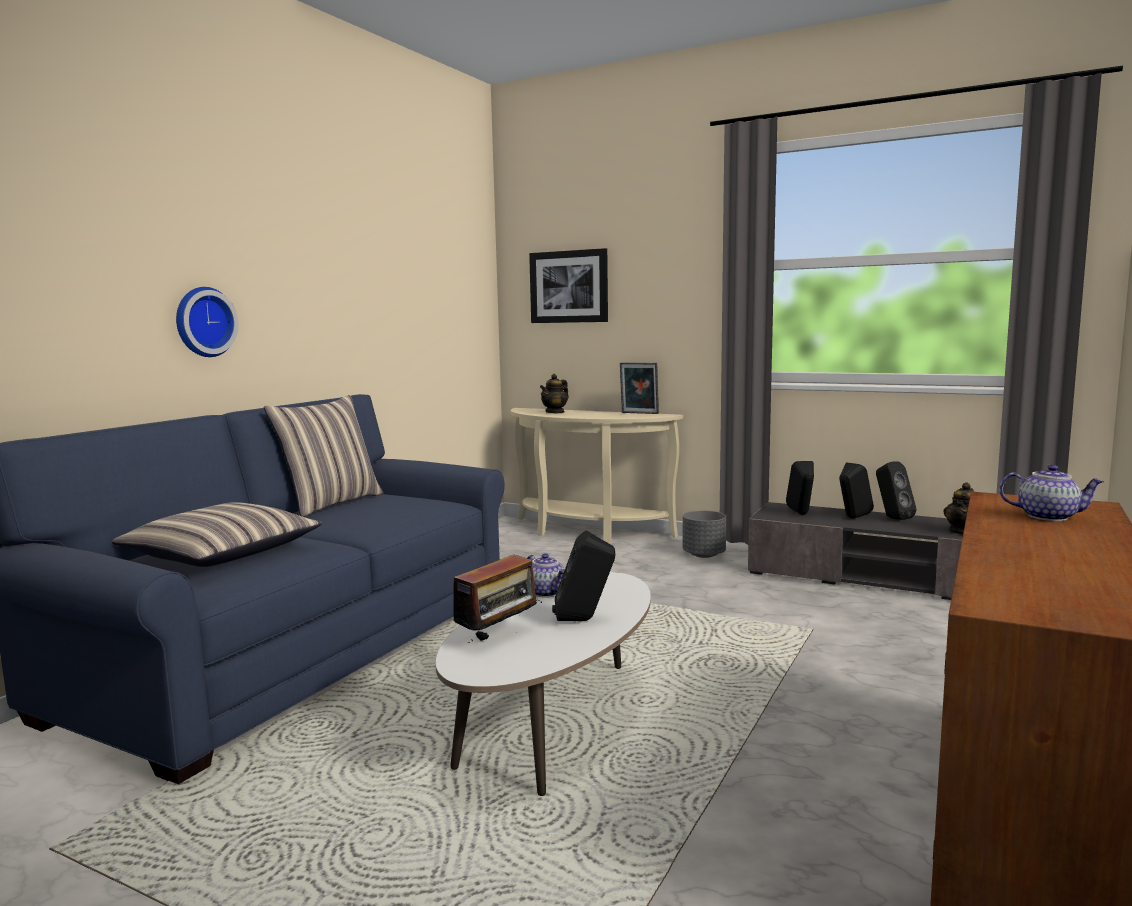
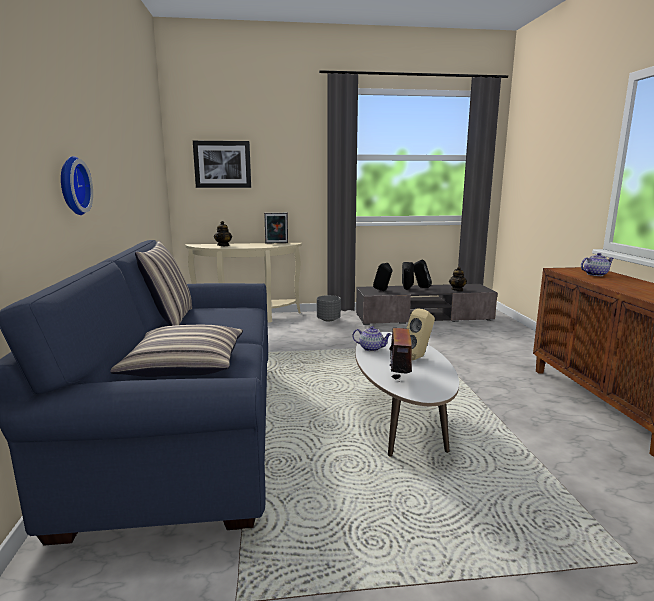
camera: 35 degrees left, 5 degrees up
black speaker [552,530,615,621] -> beige speaker [406,308,435,360]

